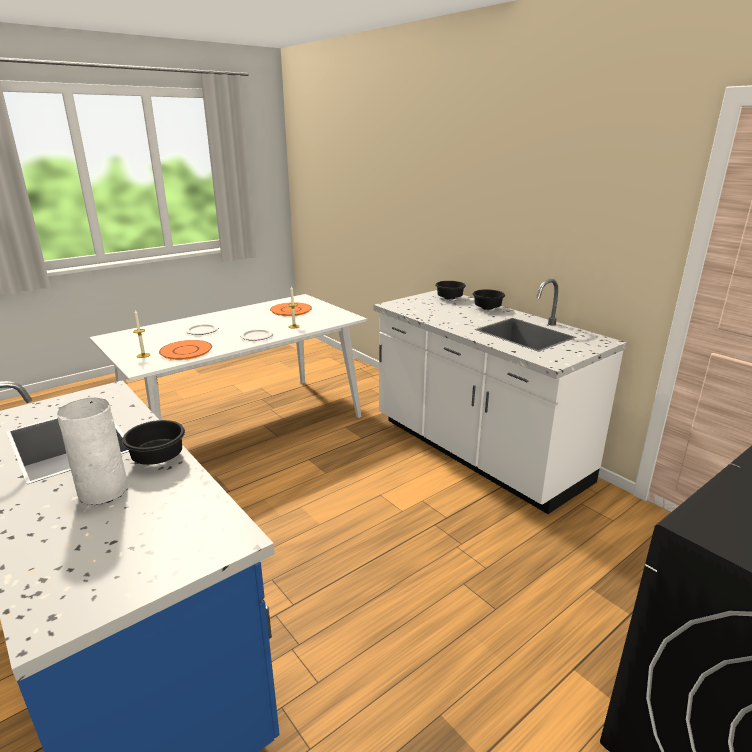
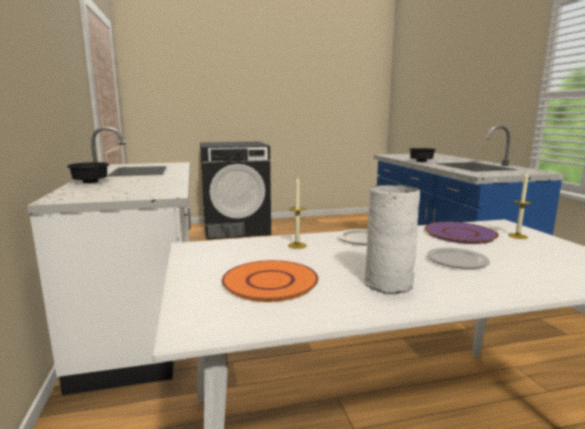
camera: 155 degrees left, 10 degrees down
white vase [57,398,129,505] -> white vase moved to [364,185,420,294]
orange plate [159,340,212,360] -> purple plate [424,222,499,244]
black bowl [435,281,466,300] -> none

